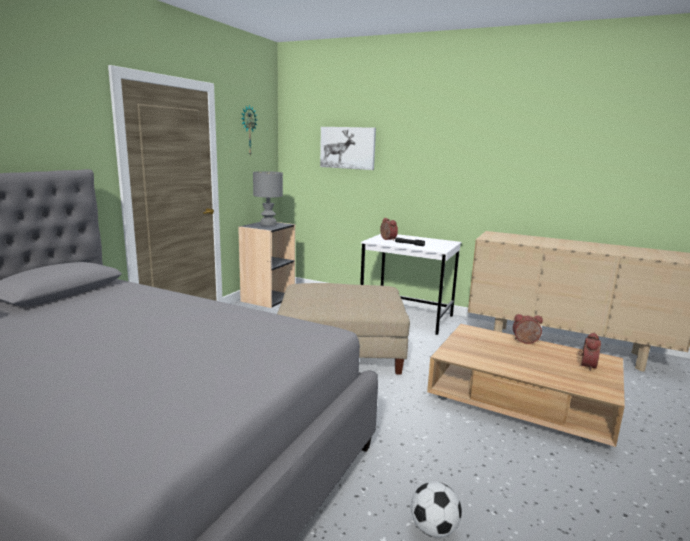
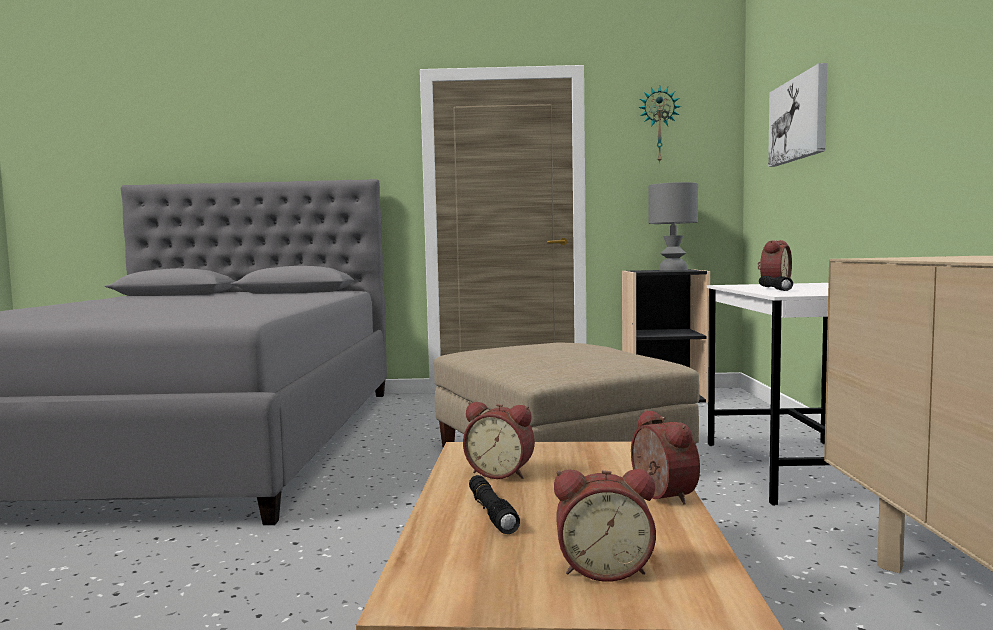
camera: 65 degrees right, 10 degrees down
football [411,482,462,538] -> none
none -> alarm clock [463,402,535,479]
none -> black flashlight [469,475,520,534]

